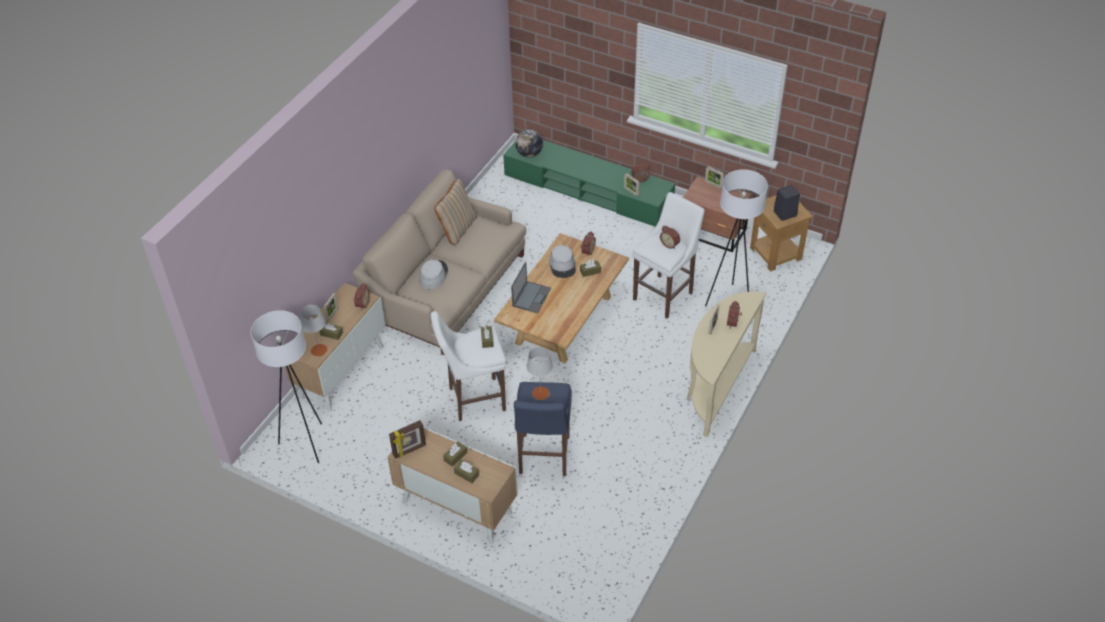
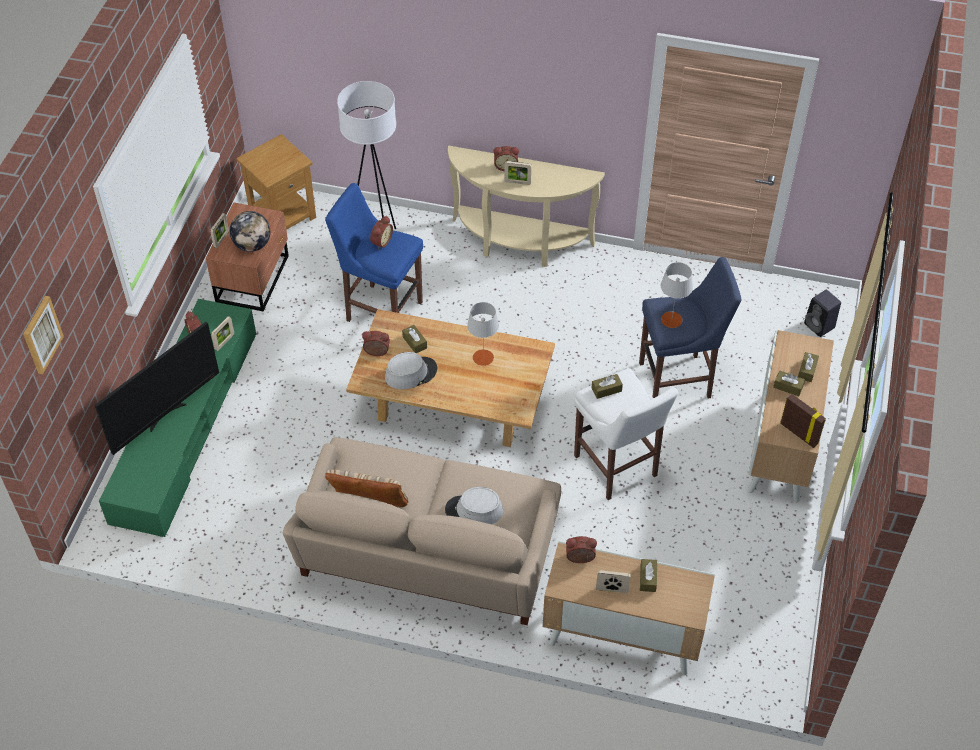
camera: 105 degrees left, 5 degrees up
white floor lamp [251,310,322,463] -> none
grey table lamp [300,305,327,357] -> grey table lamp moved to [467,302,499,366]
laptop [511,262,551,313] -> none
globe [515,129,543,158] -> globe moved to [230,211,270,252]
white stool [632,192,705,318] -> blue stool [325,183,423,322]
black speaker [774,185,800,221] -> black speaker moved to [804,290,841,337]
none -> picture [23,296,64,374]
none -> television [95,322,219,455]

